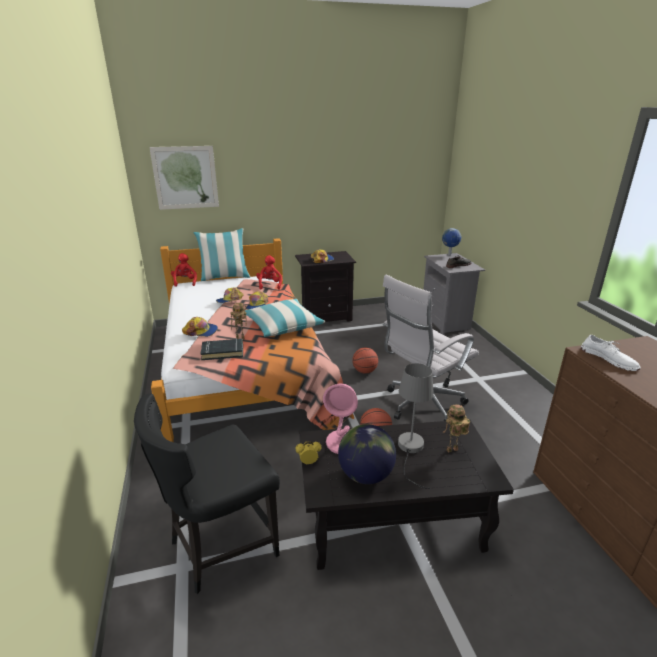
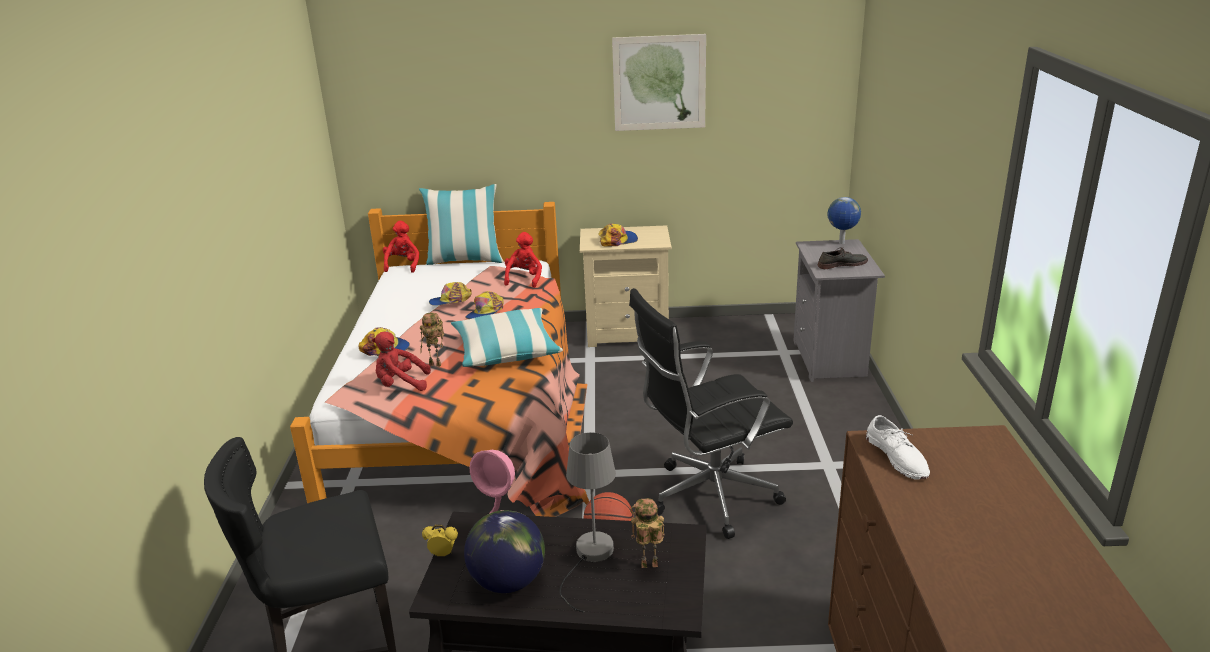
camera: 15 degrees right, 0 degrees up
picture [149,146,219,210] -> picture moved to [612,34,706,131]
black book [201,338,243,360] -> red plush toy [372,332,431,391]
black nightstand [295,251,356,322] -> beige nightstand [580,225,672,347]
basketball [352,348,378,374] -> none
white office chair [383,275,479,421] -> black office chair [629,288,793,539]

